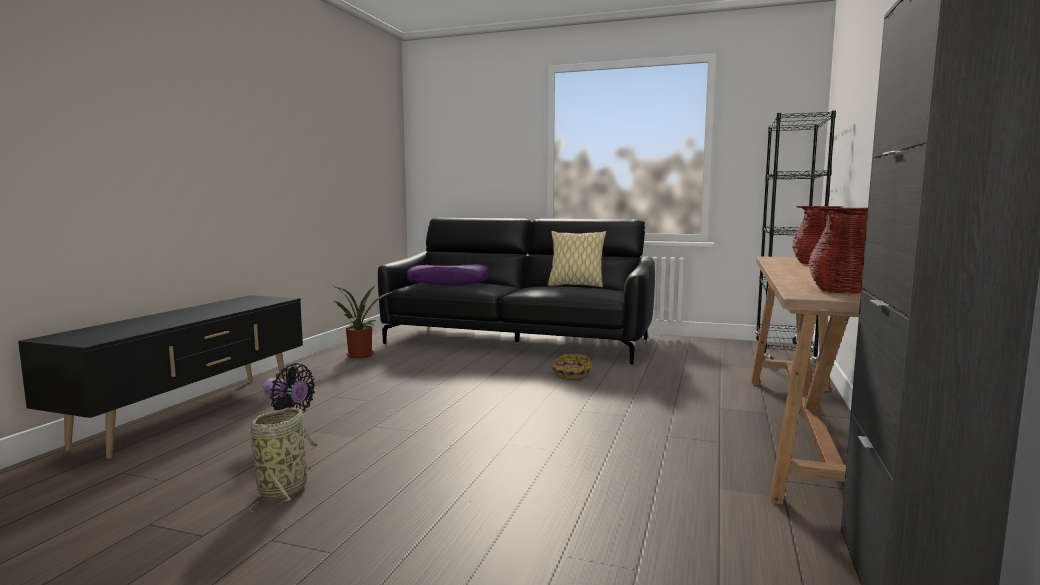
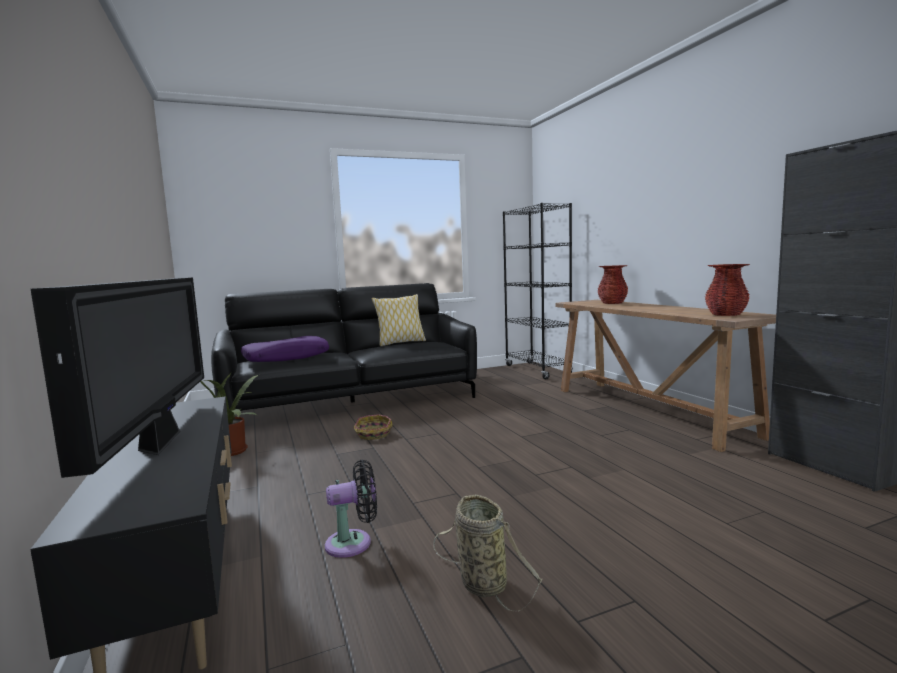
camera: 40 degrees left, 0 degrees up
basket [551,354,592,379] -> basket moved to [354,414,393,440]
none -> television [31,278,204,478]

